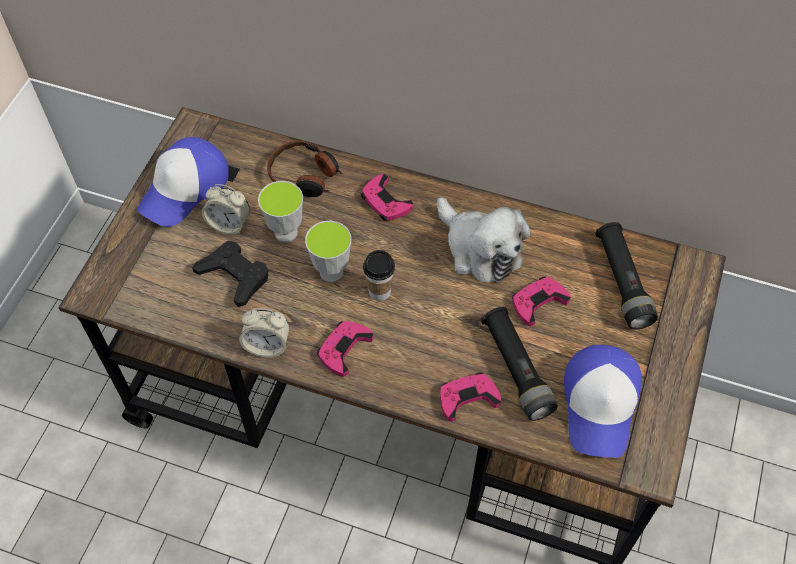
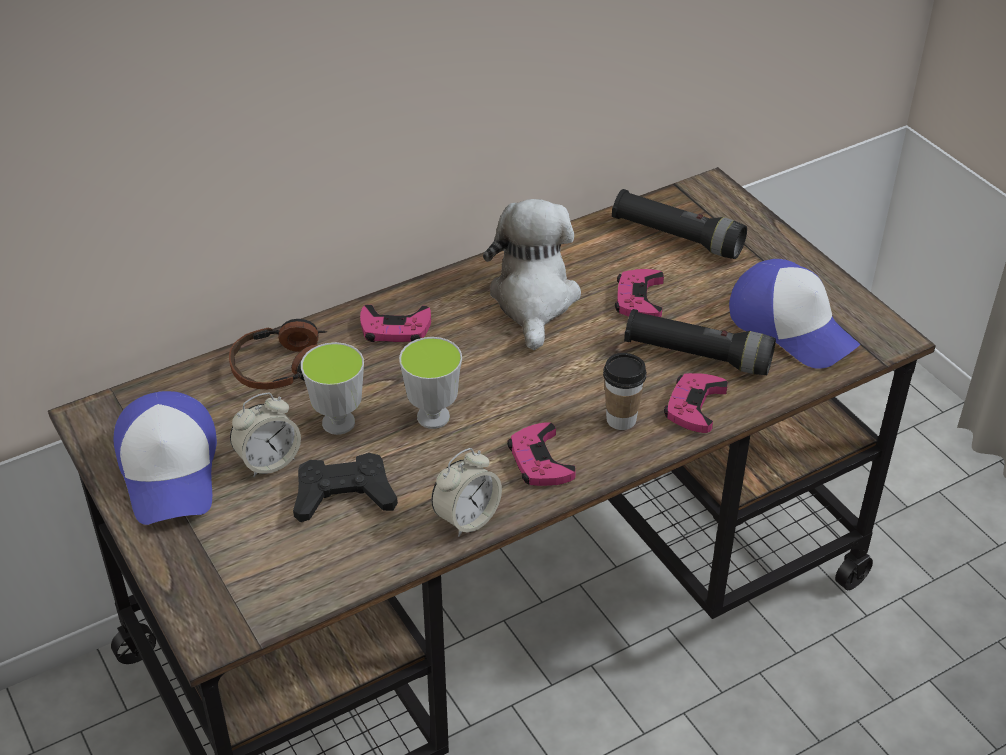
camera: 50 degrees left, 15 degrees down
cup [363,250,395,301] -> cup moved to [603,353,647,430]
plush toy [437,197,530,283] -> plush toy turned 90 degrees counterclockwise [483,199,581,350]

